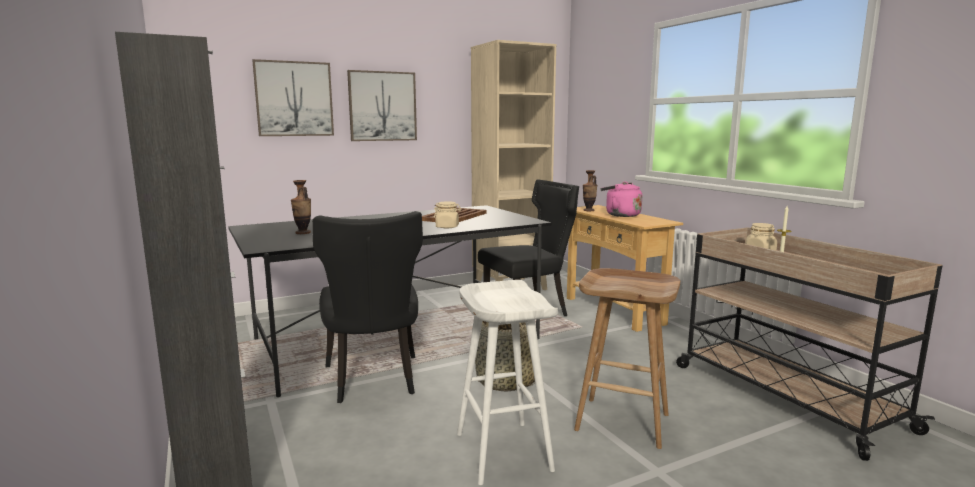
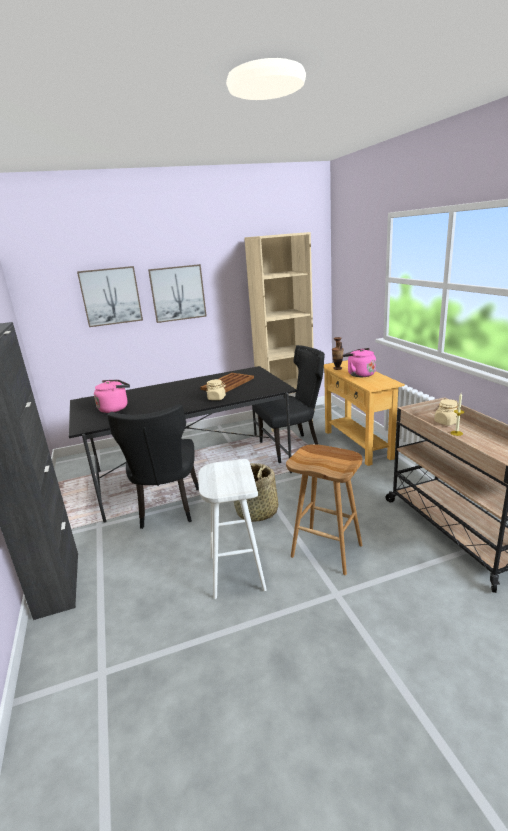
camera: 10 degrees right, 10 degrees up
vase [291,180,311,234] -> pink kettle [94,380,130,413]

